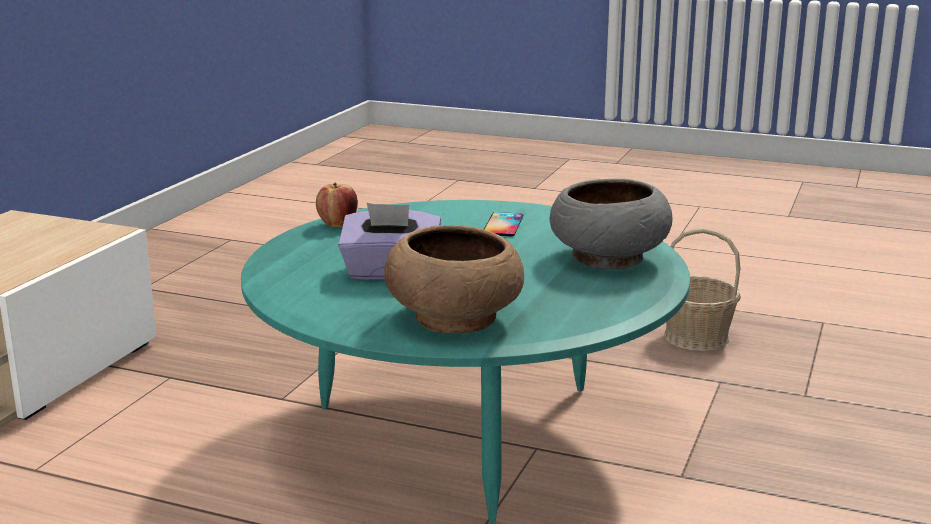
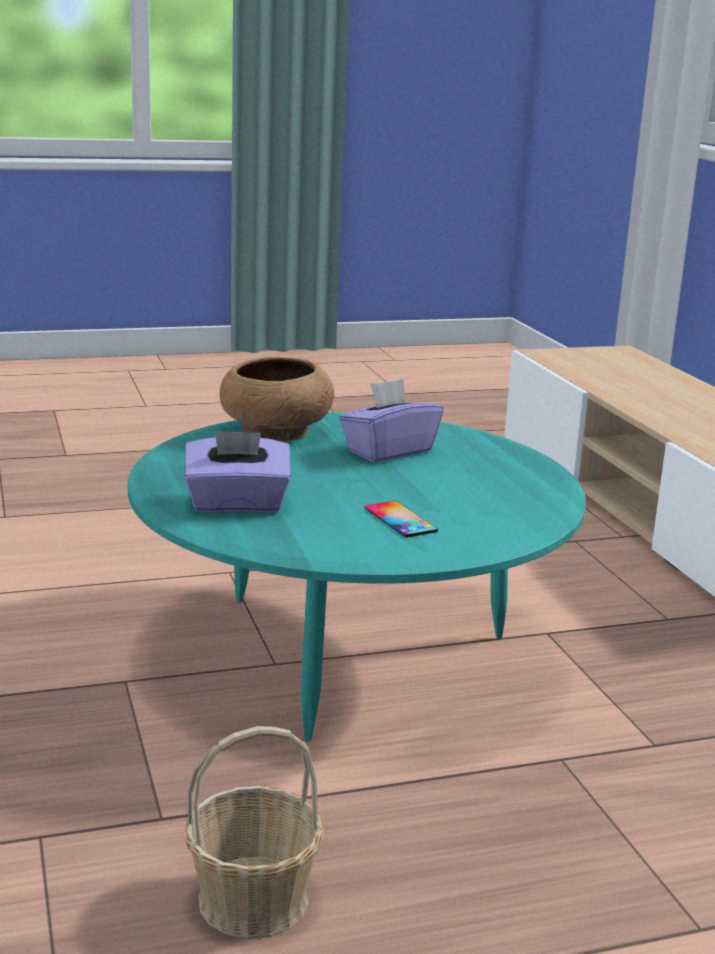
camera: 140 degrees right, 0 degrees up
apple [316,182,358,227] -> none
grey bowl [550,179,673,270] -> purple tissue box [184,430,291,513]

